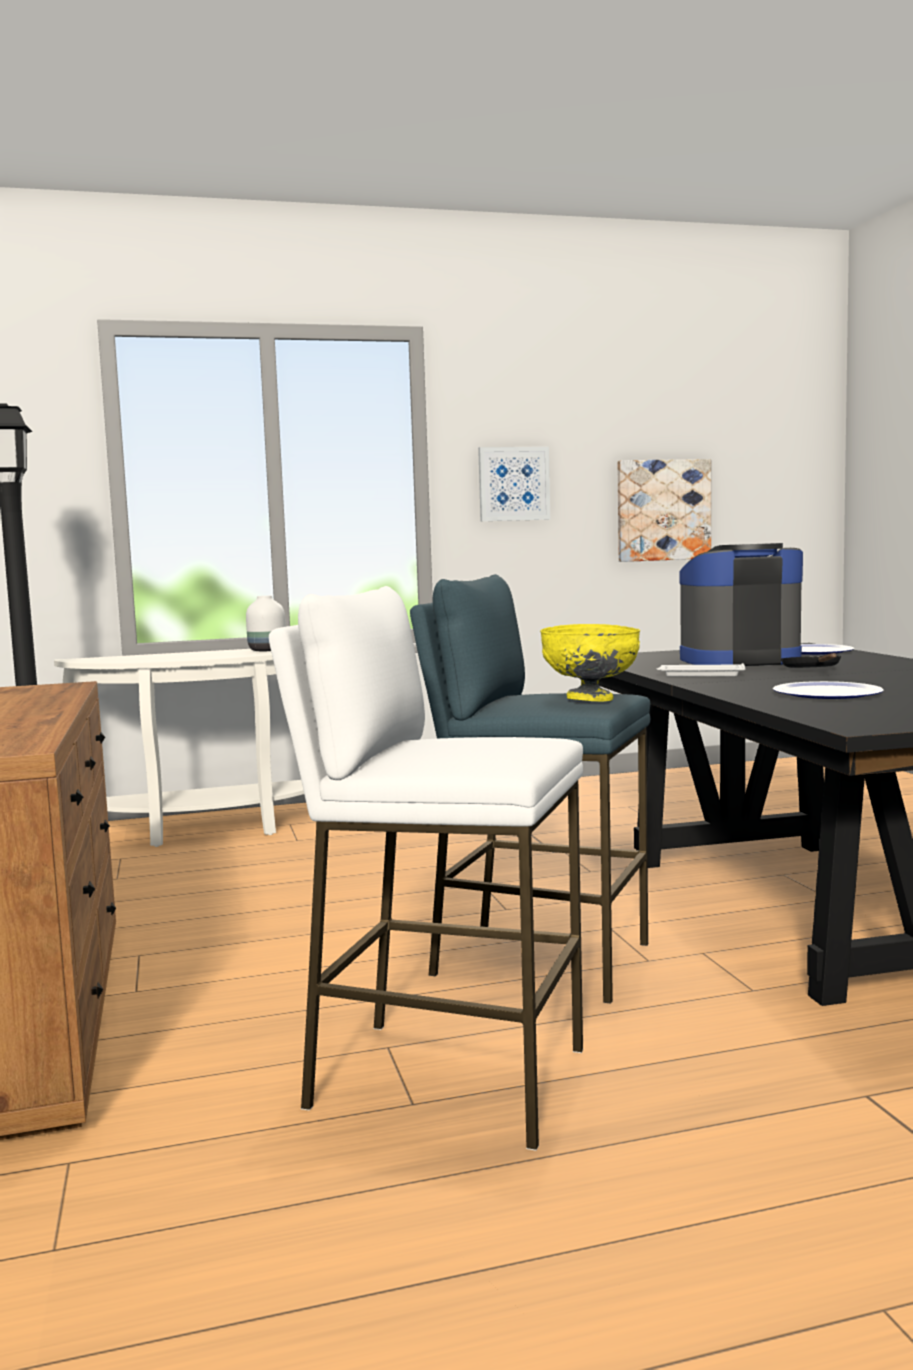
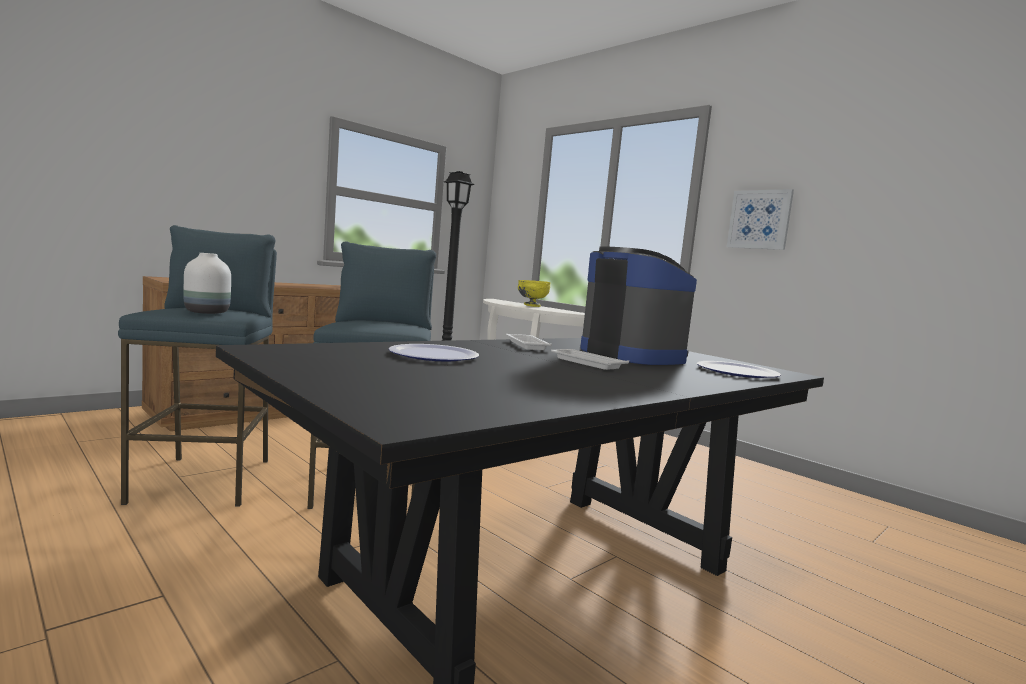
camera: 60 degrees right, 0 degrees up
white vase [246,596,286,651] -> white vase moved to [184,253,231,314]
white stool [269,586,583,1151] -> blue stool [118,225,277,506]
yellow bowl [540,624,640,702] -> yellow bowl moved to [518,280,550,307]
picture [617,459,711,562] -> none
black frying pan [781,653,841,668] -> white tray [551,349,629,370]

